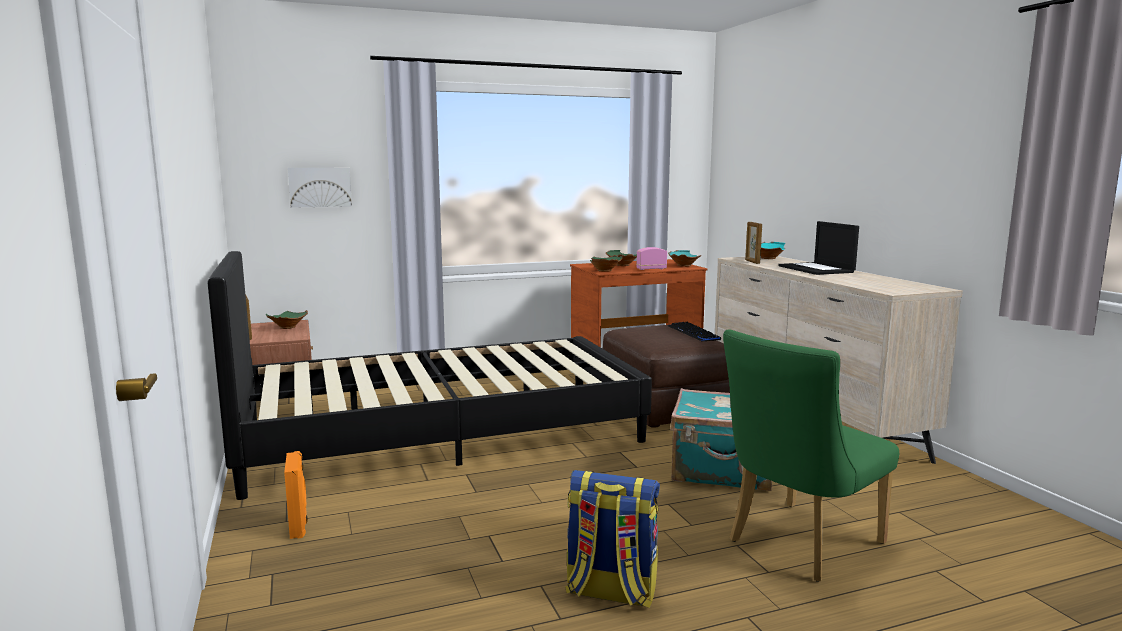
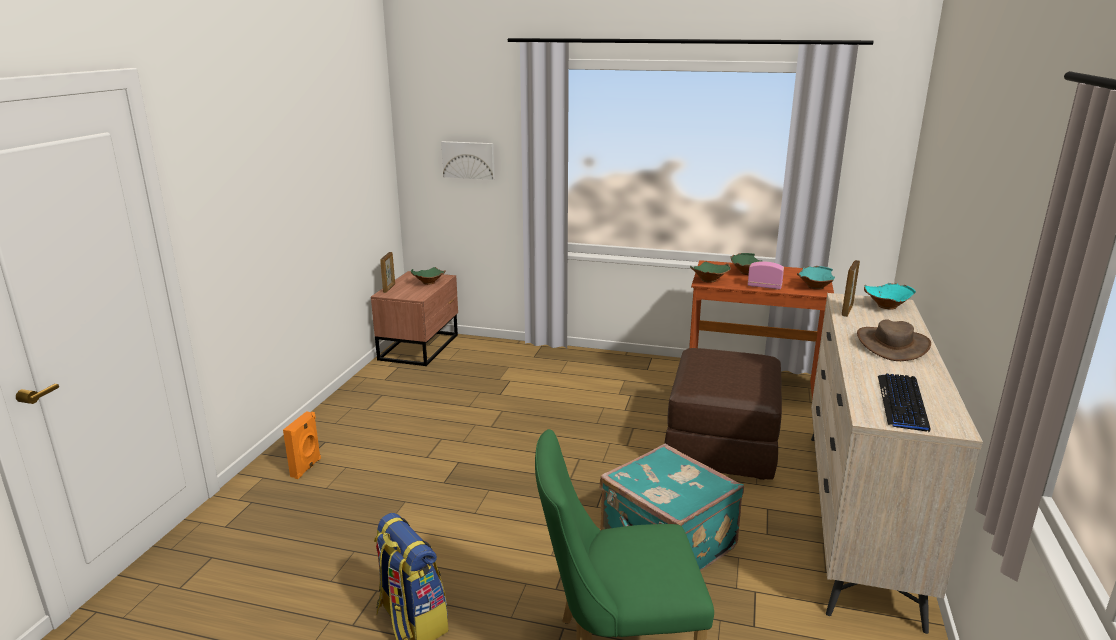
camera: 35 degrees right, 10 degrees up
black bed [208,251,652,500] -> none
keyboard [668,322,721,341] -> keyboard moved to [878,374,930,432]
laptop [778,221,859,275] -> brown hat [857,320,931,361]

